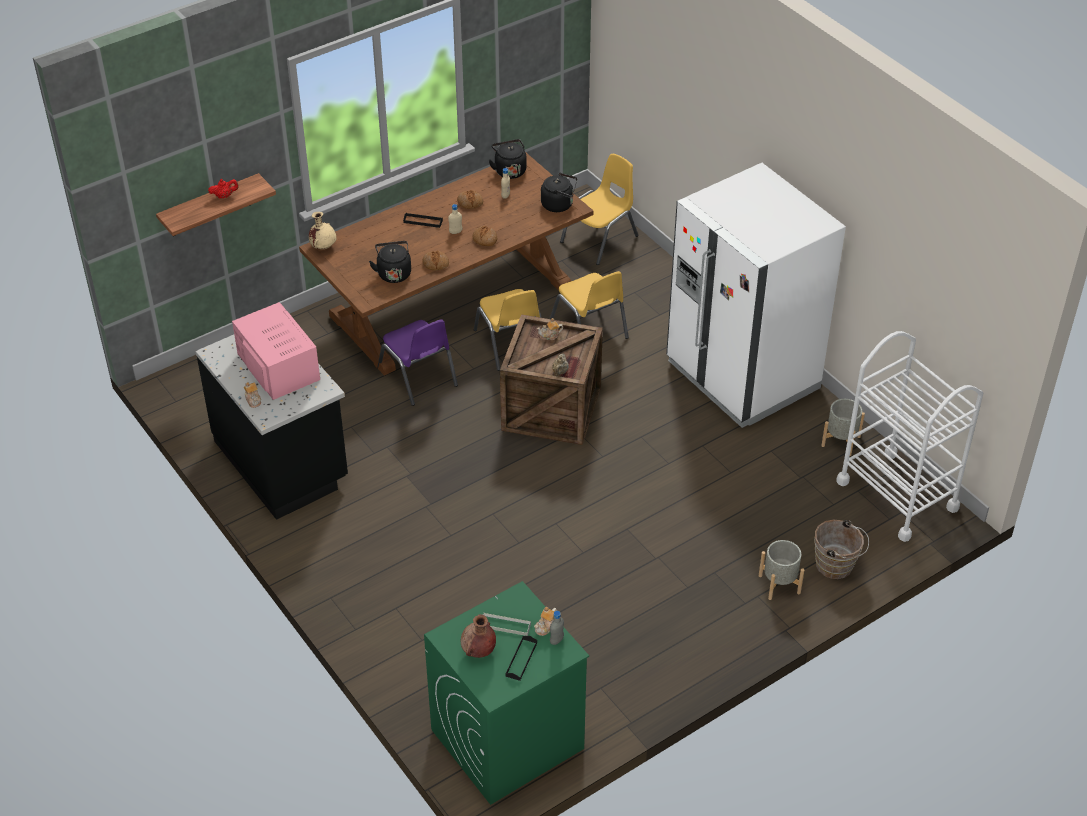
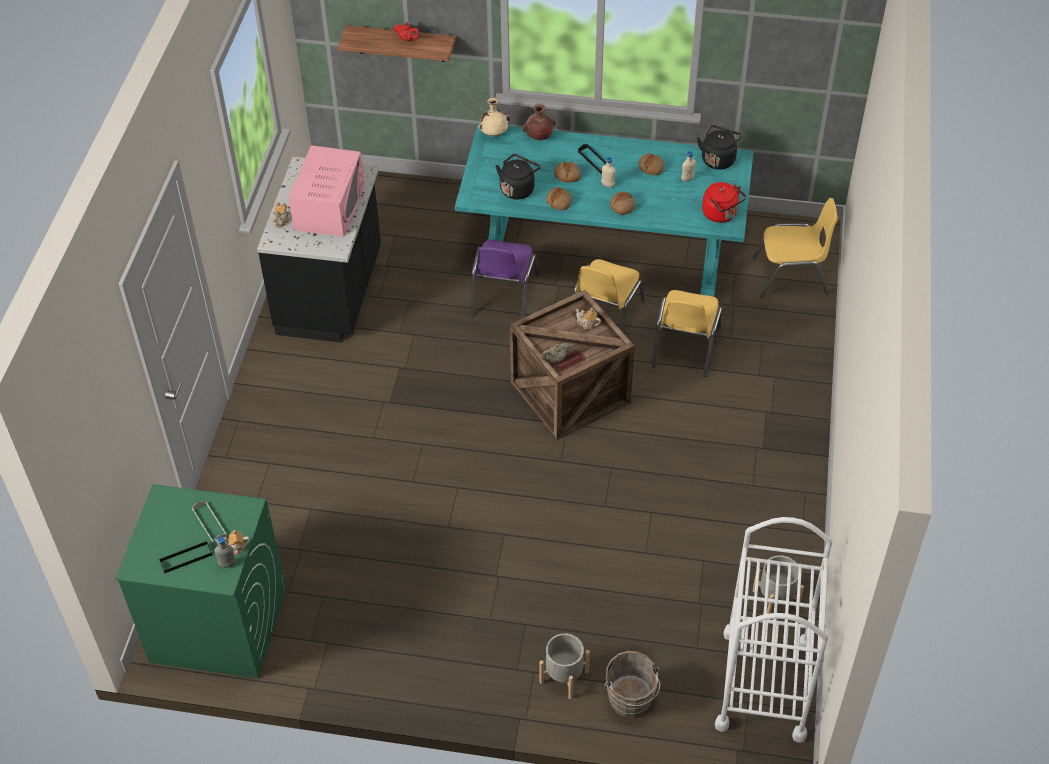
camera: 45 degrees right, 5 degrees up
brown dining table [299,153,594,375] -> turquoise dining table [455,123,754,297]
brown vase [461,614,496,658] -> brown vase moved to [522,104,555,140]
black kettle [541,173,577,212] -> red kettle [702,182,746,223]
white fridge [666,163,846,428] -> none
none -> bread [554,162,581,182]

